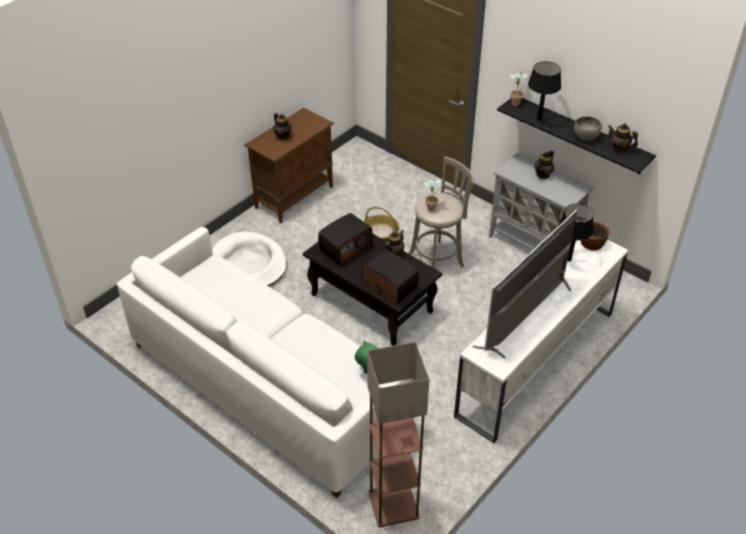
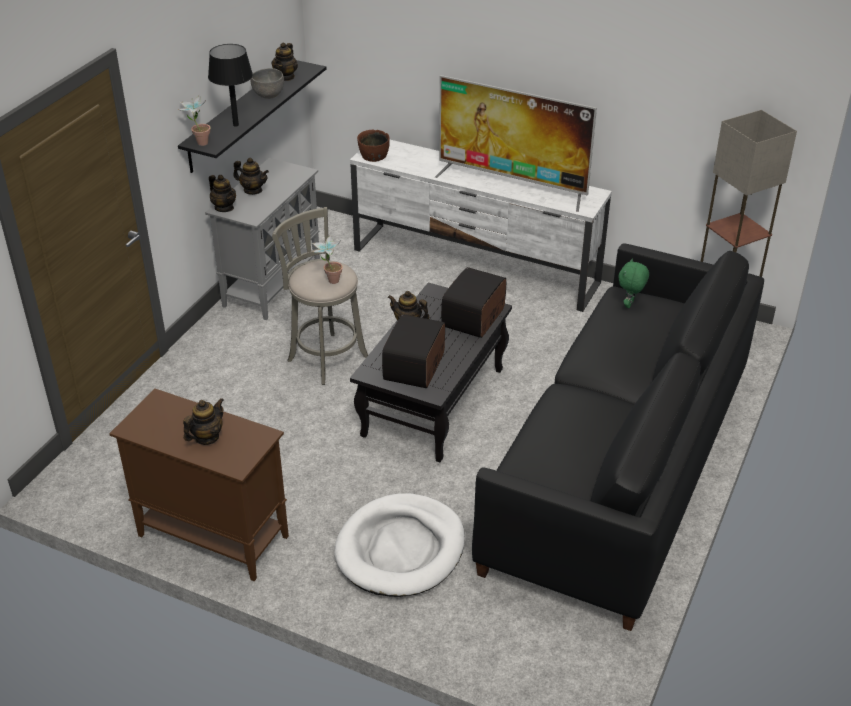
camera: 105 degrees left, 5 degrees down
white sofa [117,227,415,498] -> black sofa [472,243,764,631]
radio [318,213,373,266] -> radio turned 105 degrees counterclockwise [382,314,445,388]
basket [364,207,399,240] -> none
black table lamp [558,204,594,262] -> none
none -> teapot [209,175,236,212]

